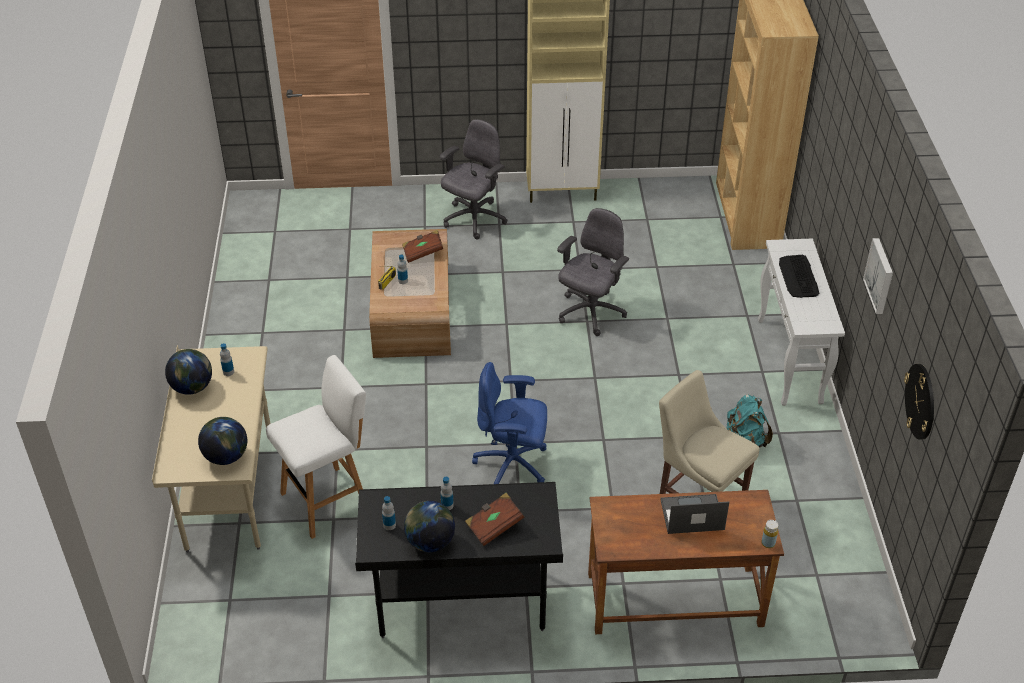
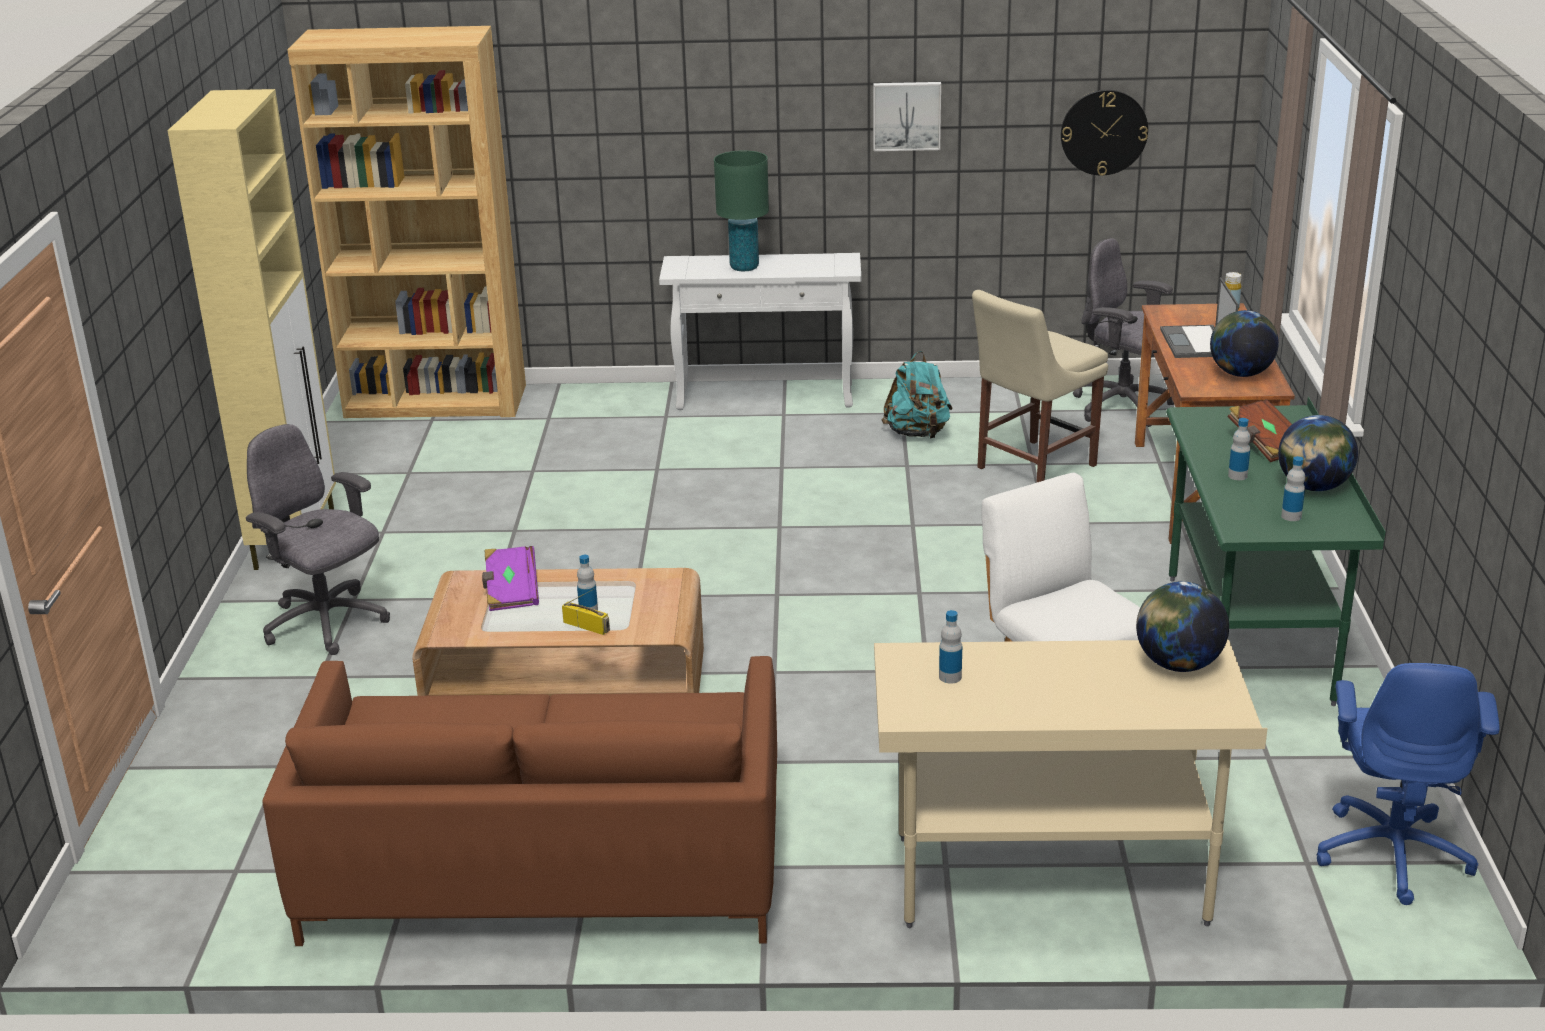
camera: 85 degrees left, 15 degrees down
globe [165,349,212,395] -> globe moved to [1210,310,1279,377]
black desk [355,482,563,638] -> green desk [1166,397,1385,706]
brown book [402,230,443,263] -> purple book [482,546,539,611]
blue office chair [472,362,547,484] -> blue office chair moved to [1316,663,1500,905]
grey office chair [557,208,629,336] -> grey office chair moved to [1073,238,1174,427]
keyboard [779,255,819,298] -> green table lamp [714,151,769,271]
none -> brown sofa [262,656,777,946]

